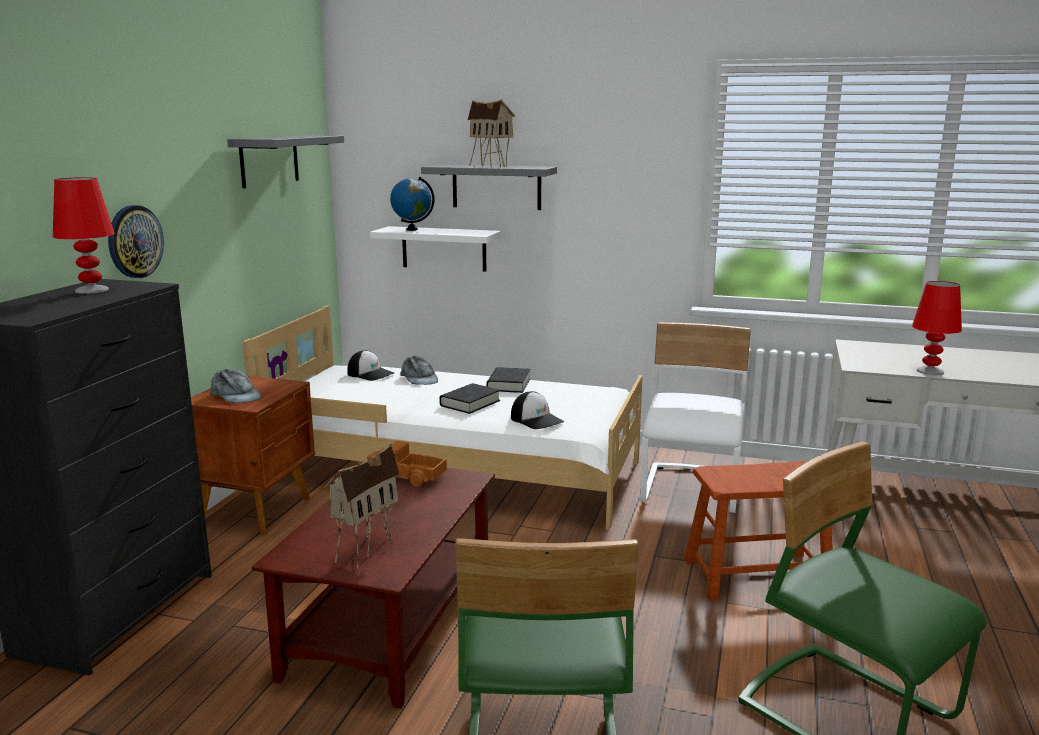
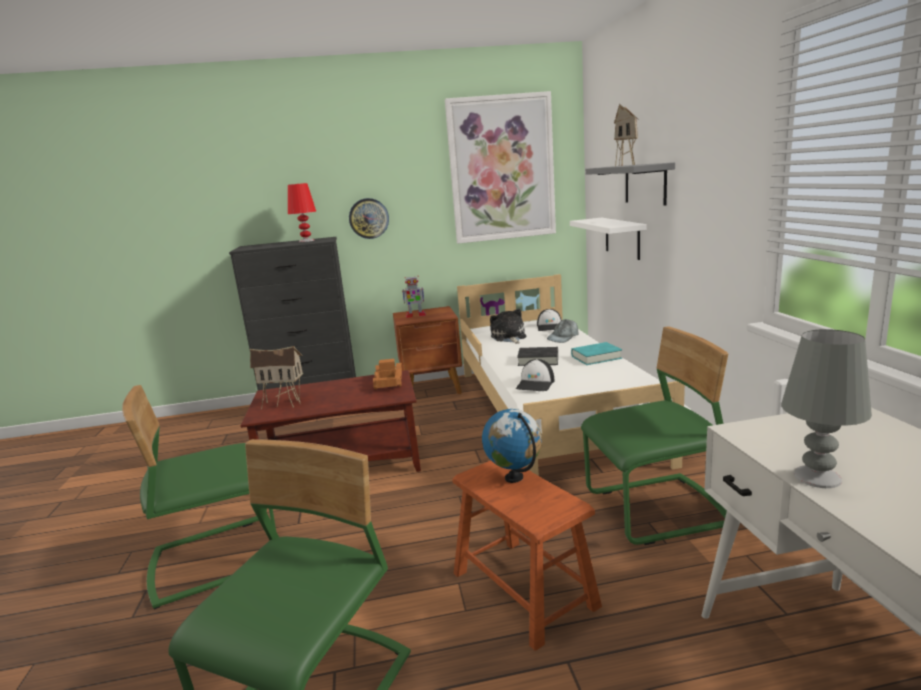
camera: 65 degrees right, 0 degrees up
grey cap [210,369,262,403] -> toy robot [402,277,426,318]
grey shelf [227,135,344,188] -> picture [445,91,556,244]
globe [390,177,435,231] -> globe moved to [482,409,542,483]
black book [486,367,530,393] -> turquoise book [571,342,622,365]
white chair [640,322,751,513] -> green chair [581,326,728,545]
red table lamp [912,281,962,375] -> grey table lamp [781,329,872,488]
none -> plush toy [490,309,526,344]

